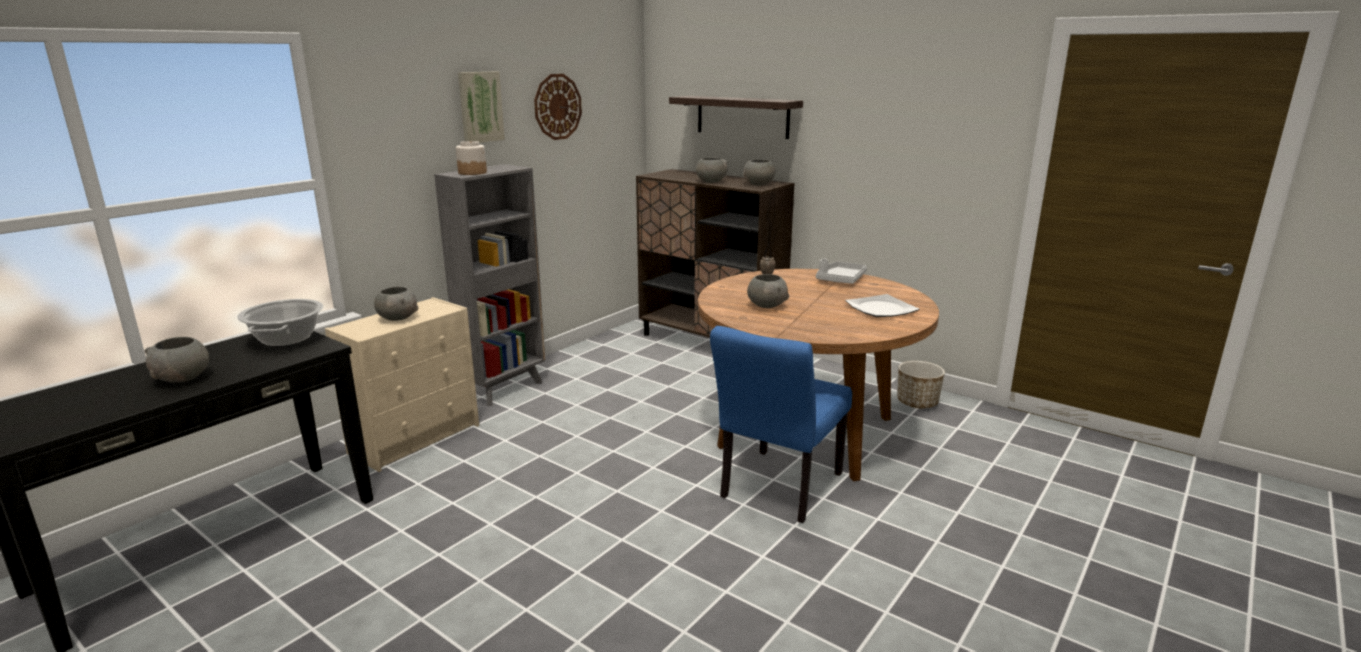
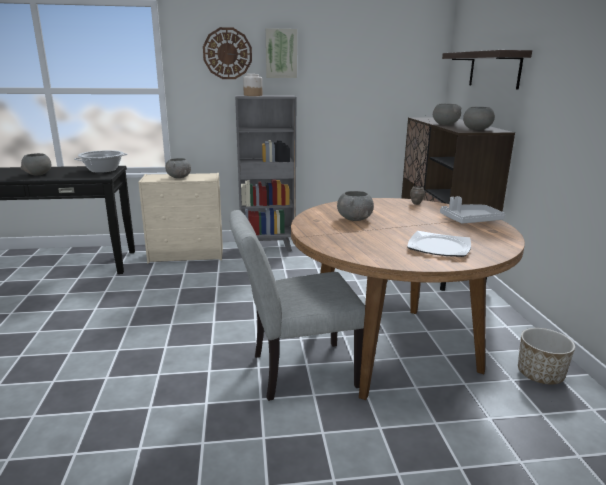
camera: 45 degrees right, 0 degrees up
wall clock [534,74,582,140] -> wall clock moved to [203,27,252,79]
blue chair [710,326,852,523] -> grey chair [229,210,365,401]

